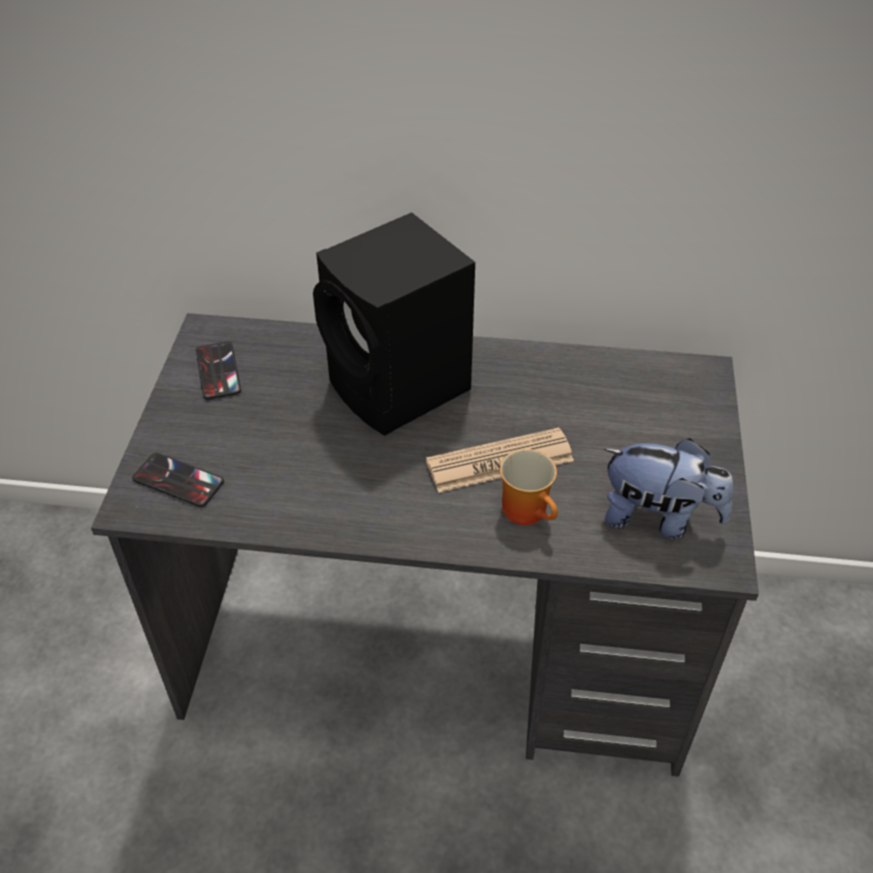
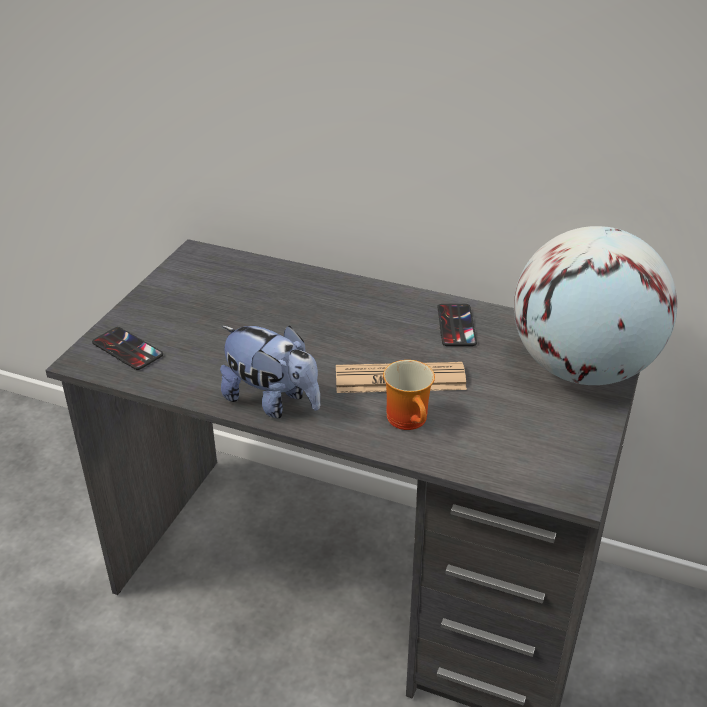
camera: 15 degrees right, 10 degrees down
phone [196,341,241,399] -> phone moved to [437,304,477,346]
black speaker [313,212,475,436] -> none
plush toy [604,438,733,539] -> plush toy moved to [220,326,320,418]
none -> globe [514,226,677,385]

